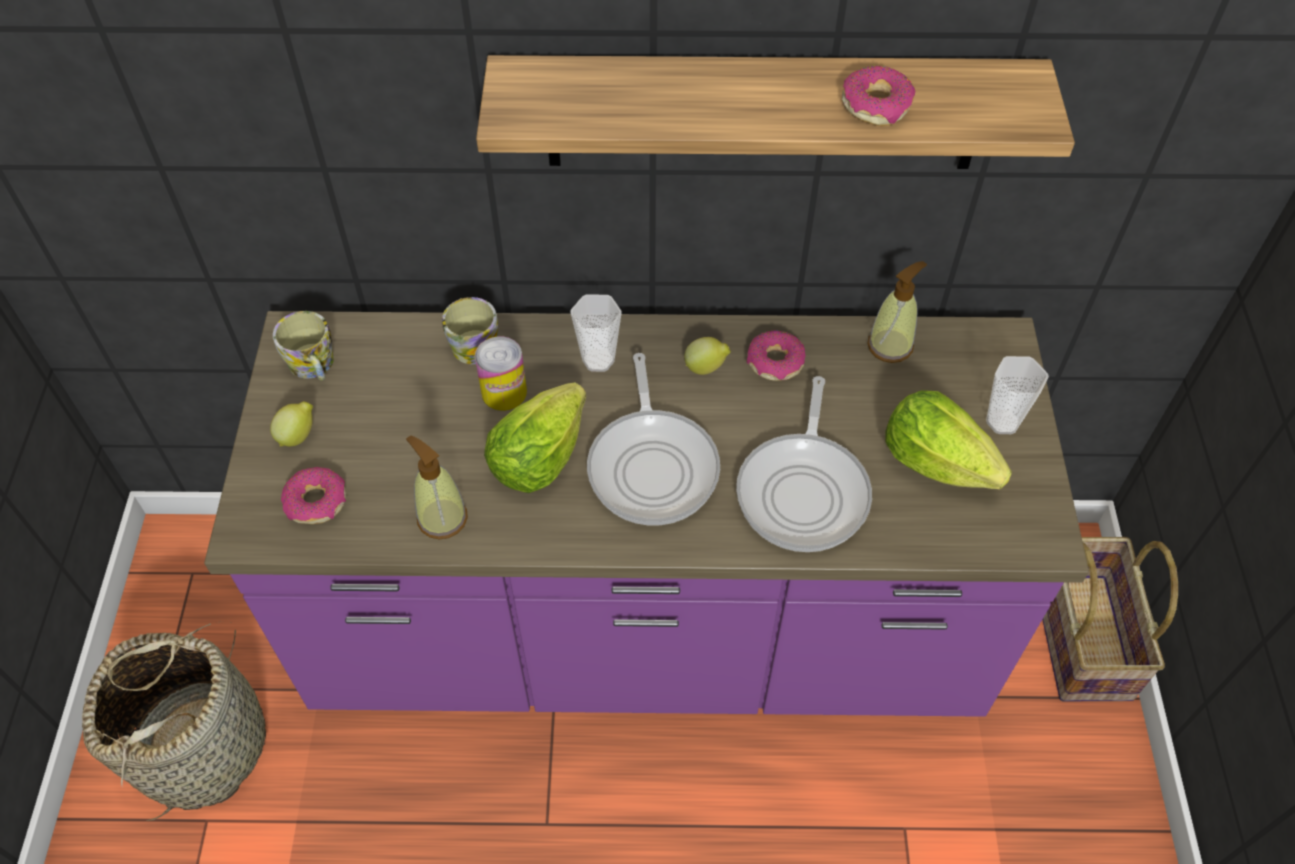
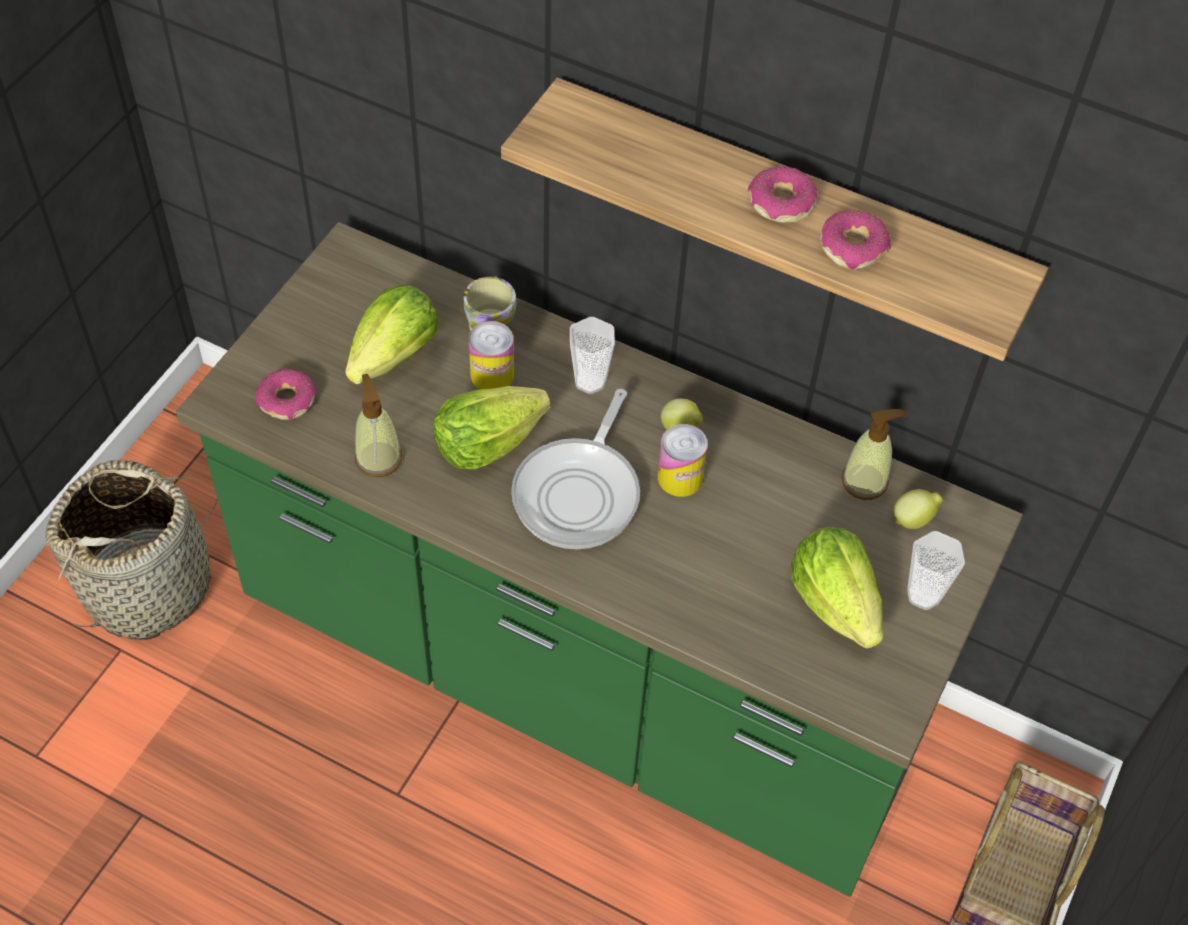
camera: 25 degrees right, 0 degrees up
purple counter [204,311,1089,717] -> green counter [176,222,1023,897]
lemon [270,401,313,447] -> lemon moved to [894,489,943,529]
mug [273,311,334,381] -> none
frying pan [736,376,872,552] -> none
donut [747,330,805,381] -> donut moved to [748,166,818,223]
none -> lettuce [345,285,438,384]
none -> can [658,424,708,497]

